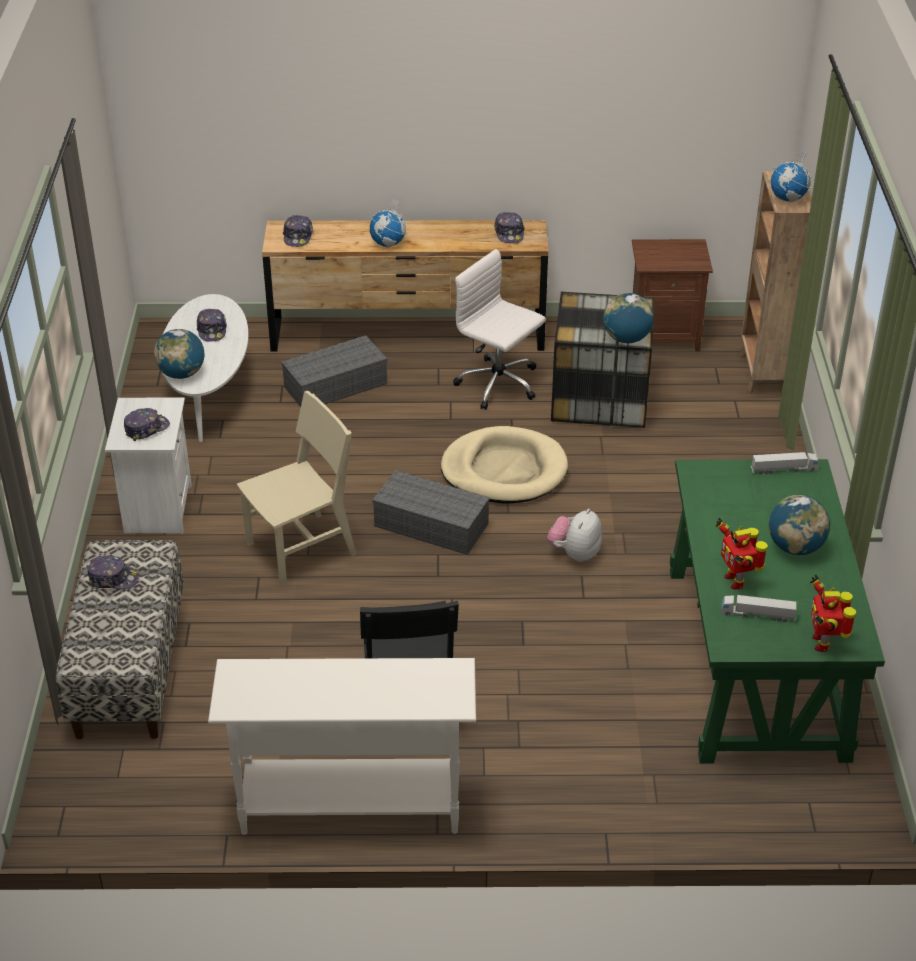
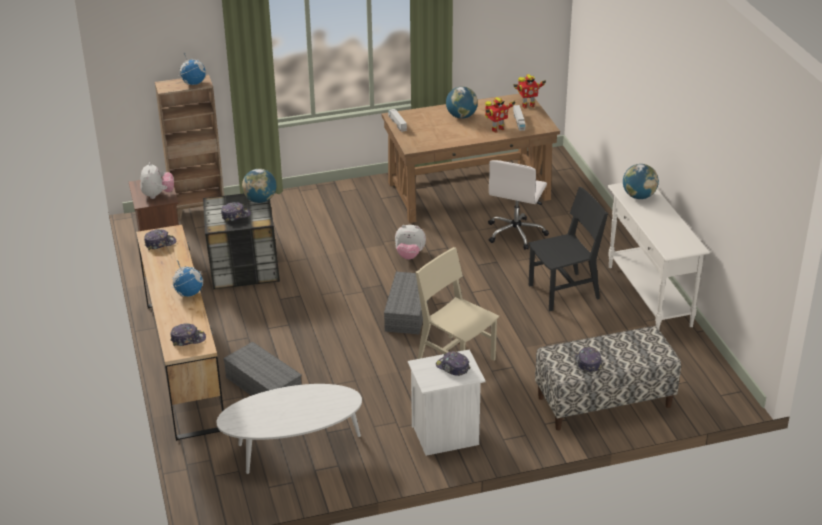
camera: 105 degrees left, 5 degrees down
globe [154,329,204,379] -> globe moved to [623,164,659,199]
cap [197,309,227,342] -> cap moved to [221,202,251,222]
beige dog bed [441,426,568,504] -> none
white office chair [453,249,546,410] -> white office chair moved to [488,160,549,250]
green desk [670,459,885,764] -> brown desk [381,94,560,223]
none -> plush toy [140,162,174,199]

